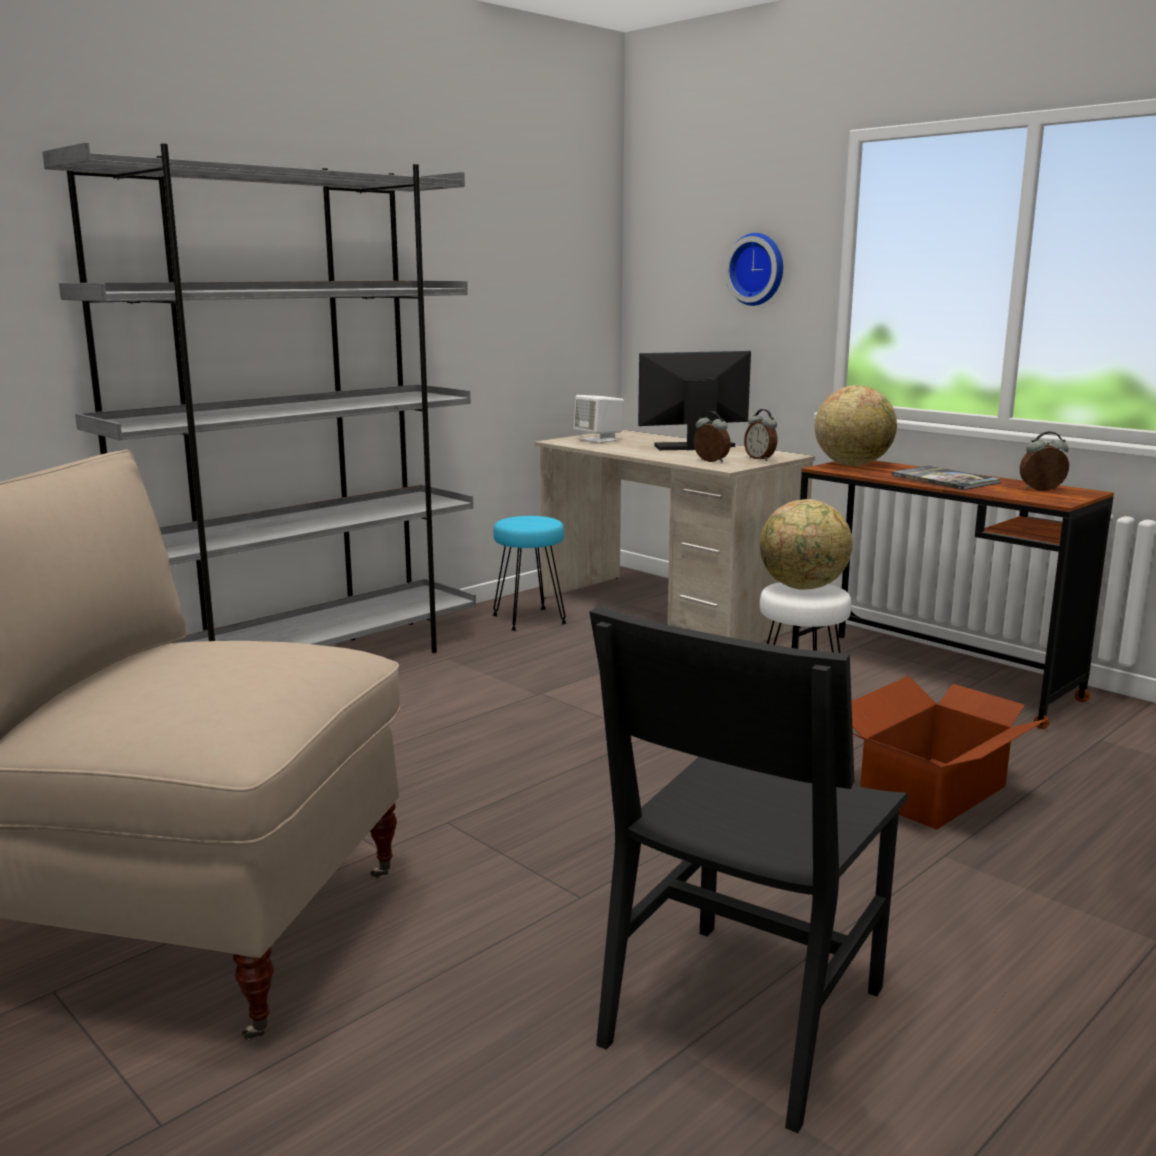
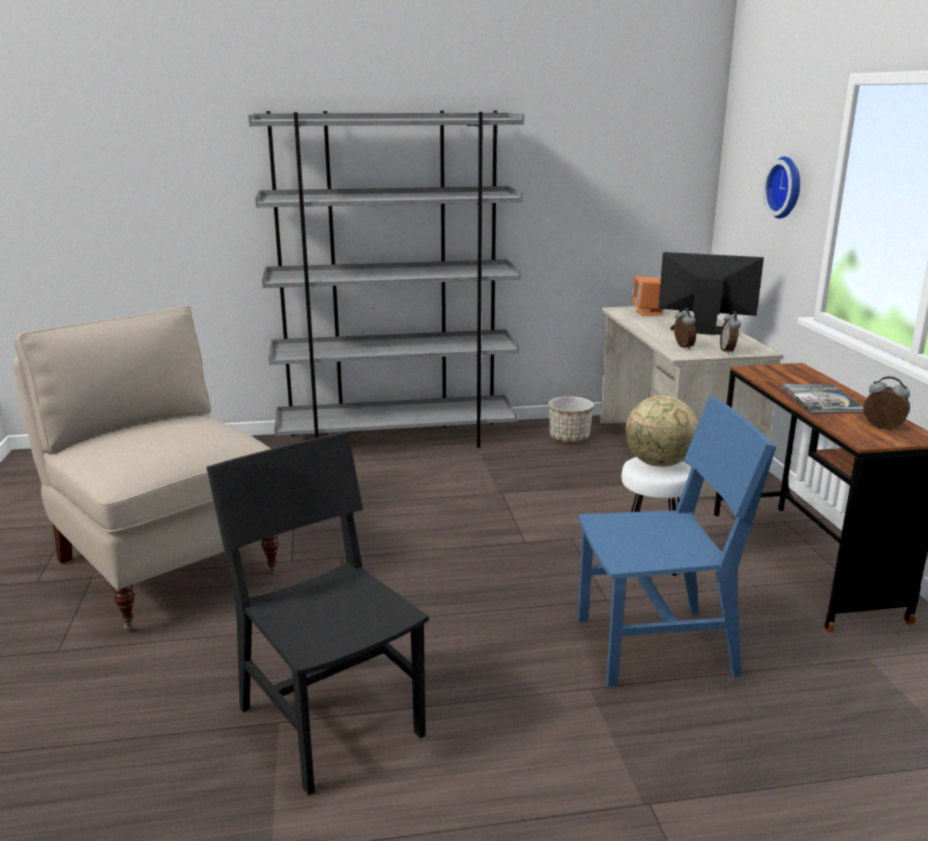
camera: 35 degrees right, 5 degrees up
turquoise stool [492,516,566,631] -> planter [549,396,593,443]
white speaker [574,395,624,443] -> orange speaker [631,276,663,316]
black chair [589,606,908,1133] -> black chair turned 75 degrees clockwise [207,432,429,796]
globe [815,385,897,466] -> none
cardboard box [851,676,1049,830] -> blue chair [578,396,776,687]

